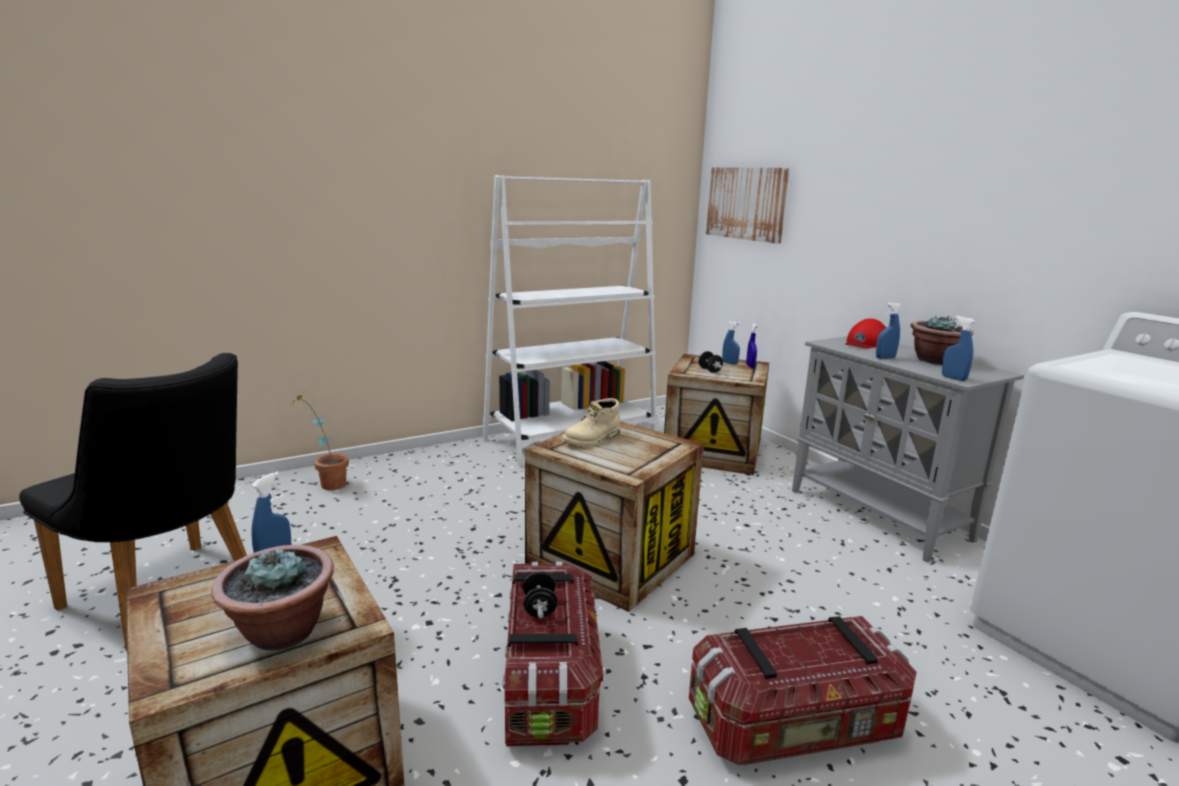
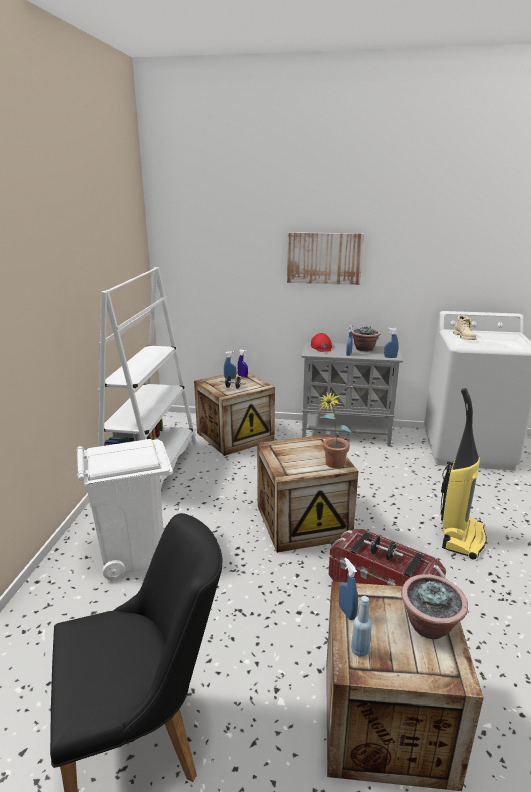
camera: 50 degrees left, 5 degrees up
potted plant [290,389,349,490] -> potted plant moved to [318,391,351,468]
beige boot [562,398,620,446] -> beige boot moved to [453,315,477,340]
storage box [689,616,917,765] -> vacuum cleaner [440,388,486,560]
picture [706,167,789,244] -> picture moved to [287,232,364,285]
none -> white trash can [76,439,173,580]
none -> blue bottle [351,596,372,657]

